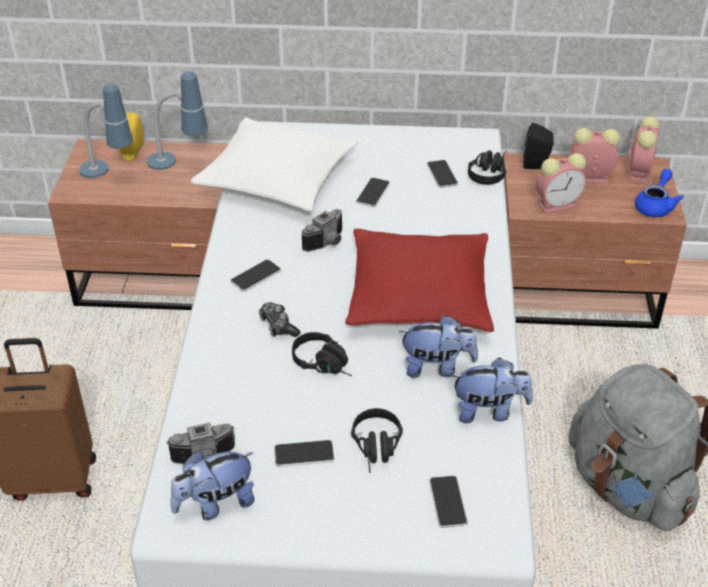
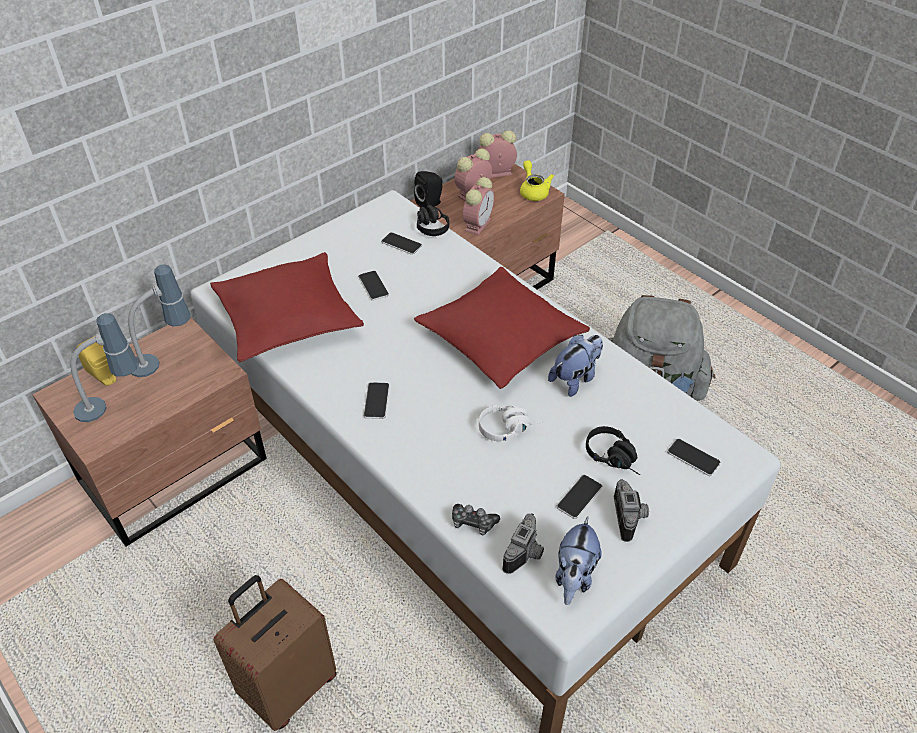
camera: 45 degrees left, 5 degrees up
white pillow [190,117,358,212] -> red pillow [210,252,364,363]
game controller [259,302,301,337] -> game controller moved to [452,504,500,535]
black headphones [292,332,352,376] -> white headphones [479,405,544,441]
camera [302,209,342,252] -> camera moved to [614,479,649,542]
plush toy [451,357,533,423] -> none
alarm clock [627,117,659,183] -> alarm clock turned 75 degrees counterclockwise [479,130,517,178]
blue teapot [635,169,683,217] -> yellow teapot [520,160,554,201]

